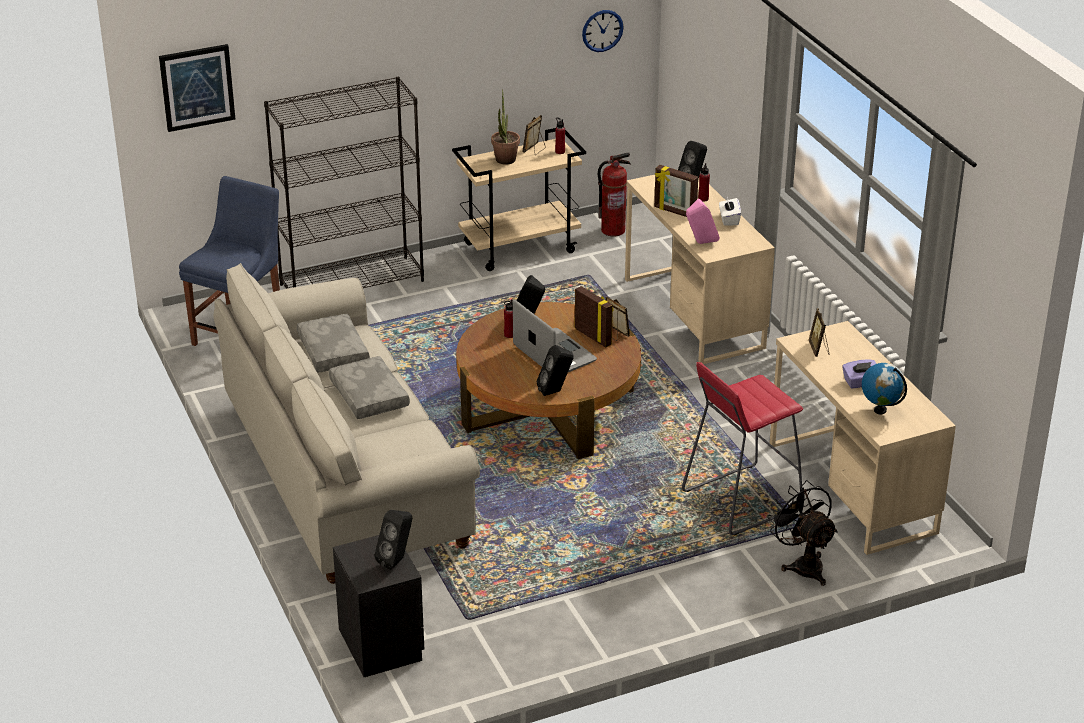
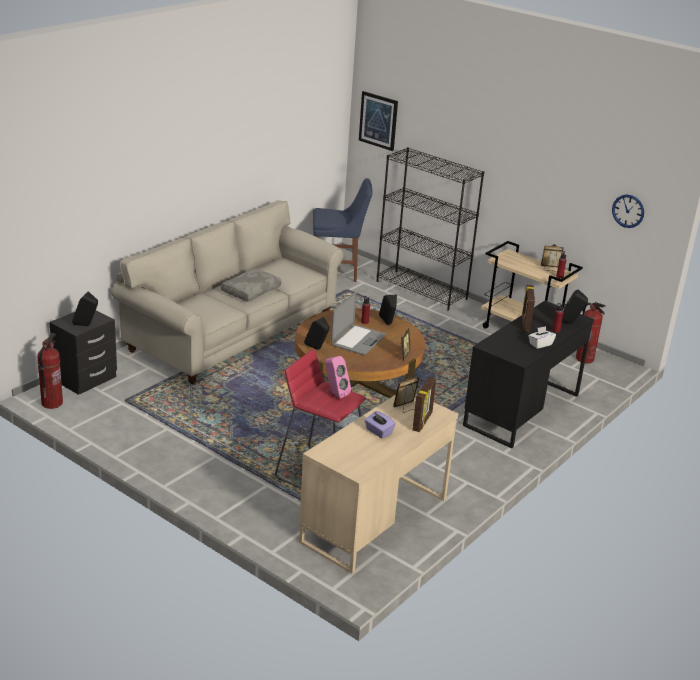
camera: 60 degrees right, 5 degrees down
grey pillow [296,314,370,373] -> none
potted plant [491,89,520,165] -> none
picture frame [575,286,614,348] -> picture frame moved to [413,377,436,432]
beige desk [625,175,775,364] -> black desk [463,301,594,448]
pink speaker [686,199,720,244] -> pink speaker moved to [325,356,351,399]
black fan [767,480,838,586] -> none
globe [862,363,907,414] -> none
none -> fire extinguisher [37,333,63,409]

